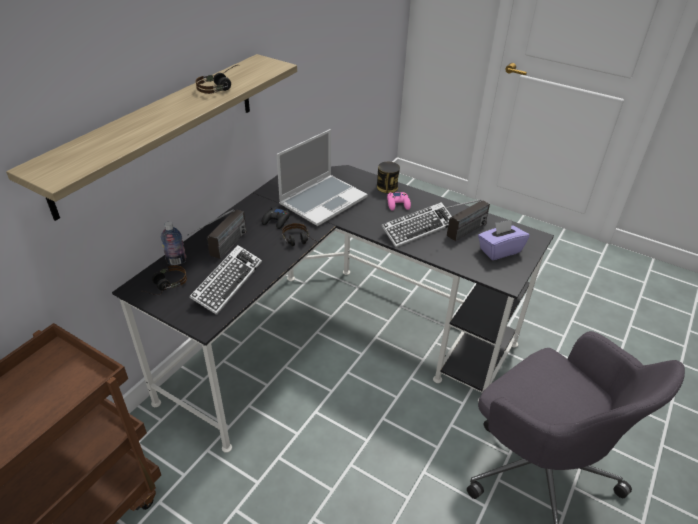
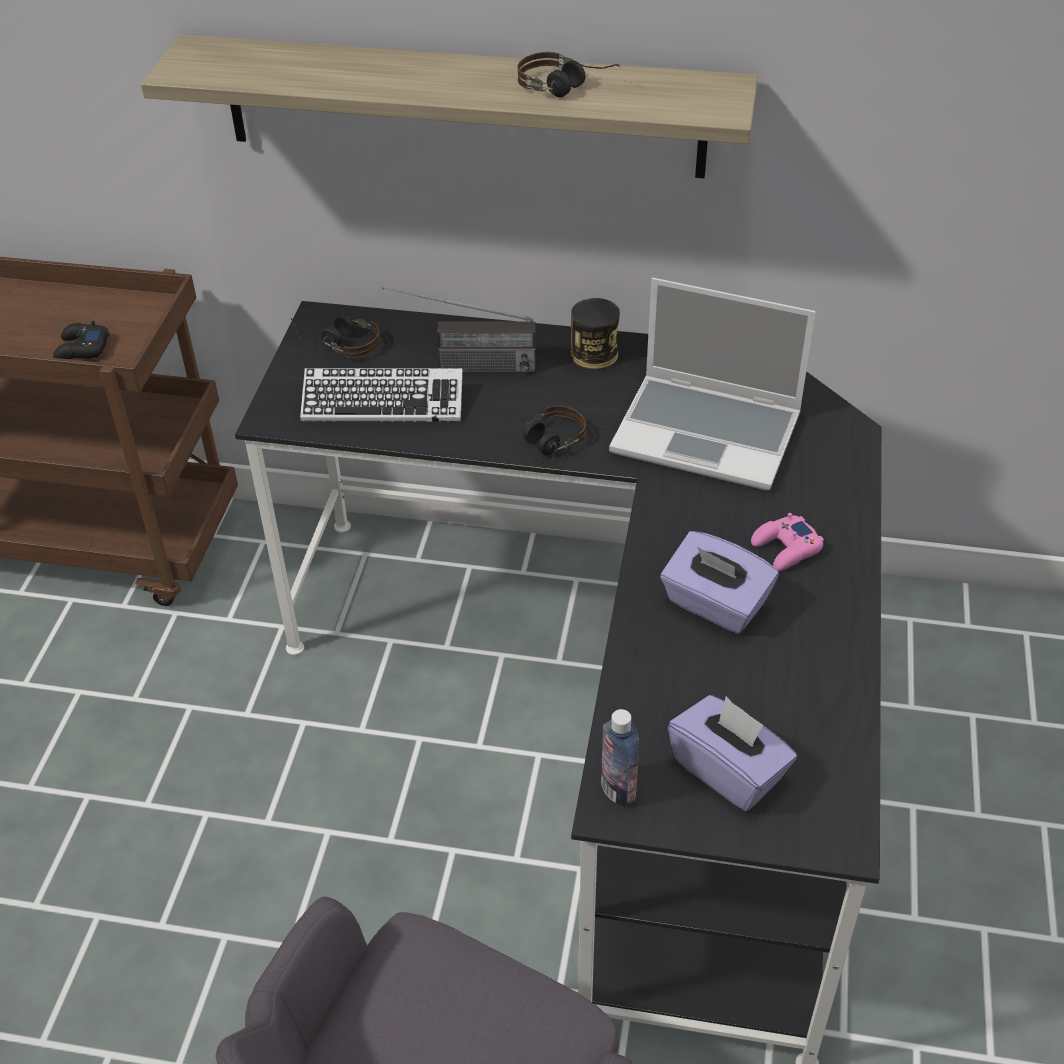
camera: 70 degrees right, 5 degrees up
bottle [161,221,186,265] -> bottle moved to [601,709,639,807]
black game controller [262,207,290,229] -> black game controller moved to [53,321,109,359]
can [377,162,400,193] -> can moved to [571,298,620,370]
keyboard [381,202,452,248] -> purple tissue box [661,531,779,634]
radio [435,199,490,241] -> none

